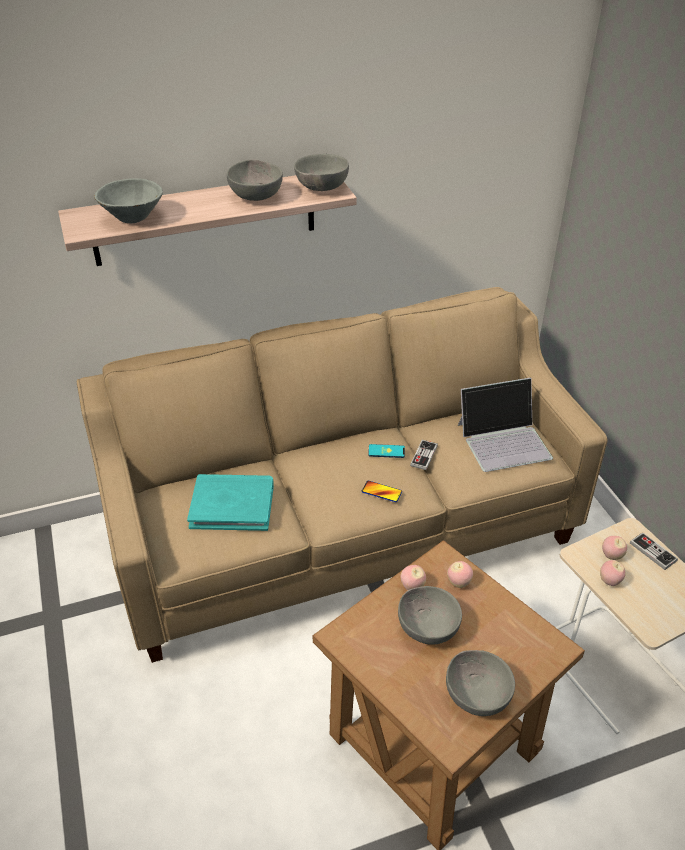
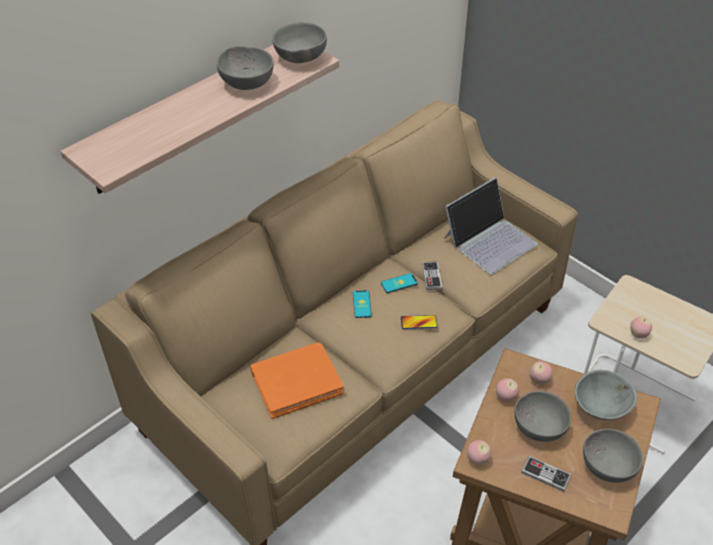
camera: 25 degrees left, 5 degrees up
grey bowl [94,178,163,223] -> grey bowl moved to [575,370,637,420]
turquoise book [187,474,274,531] -> orange book [250,342,344,419]
apple [602,536,627,560] -> apple moved to [467,440,492,465]
game controller [630,532,678,570] -> game controller moved to [521,456,571,492]
none -> phone [353,290,372,318]

